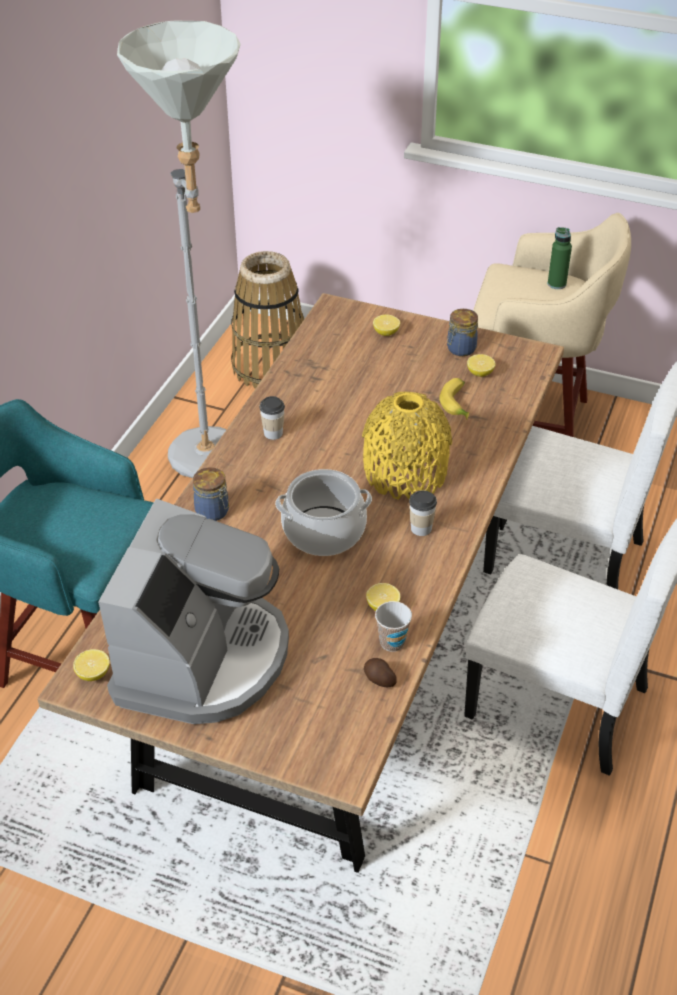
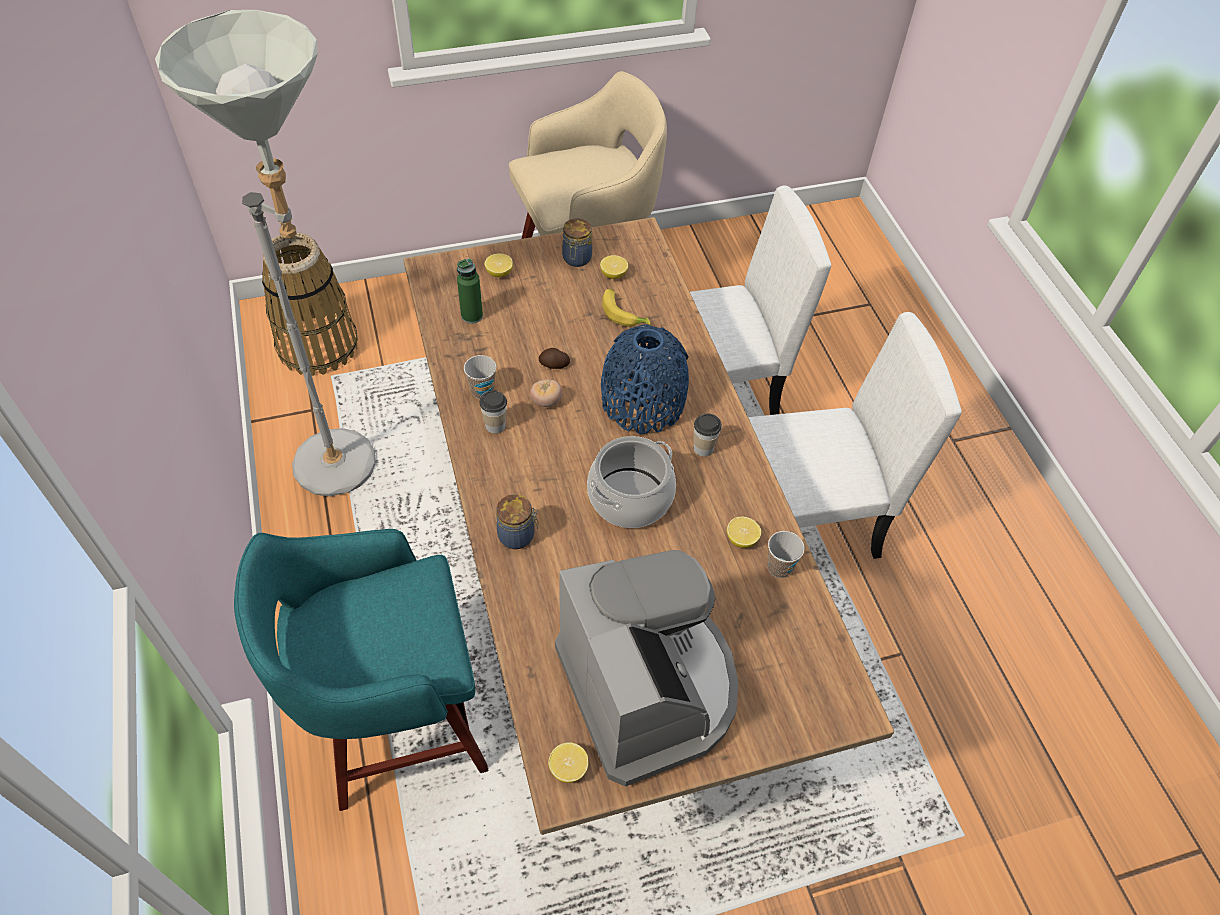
camera: 40 degrees left, 10 degrees up
yellow vase [362,392,452,500] -> blue vase [601,324,689,434]
potato [364,658,396,687] -> potato moved to [539,348,570,369]
green bottle [548,227,572,289] -> green bottle moved to [457,259,483,324]
none -> cup [464,355,497,399]
none -> tomato [530,379,563,407]

